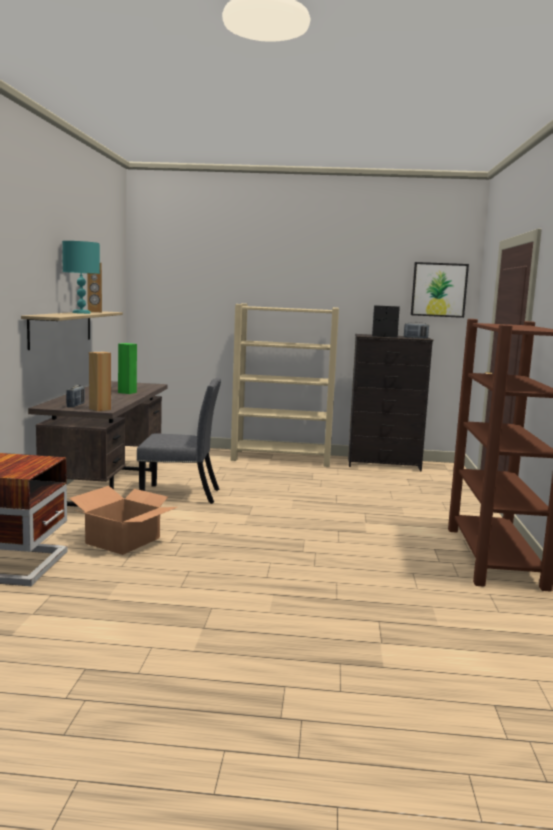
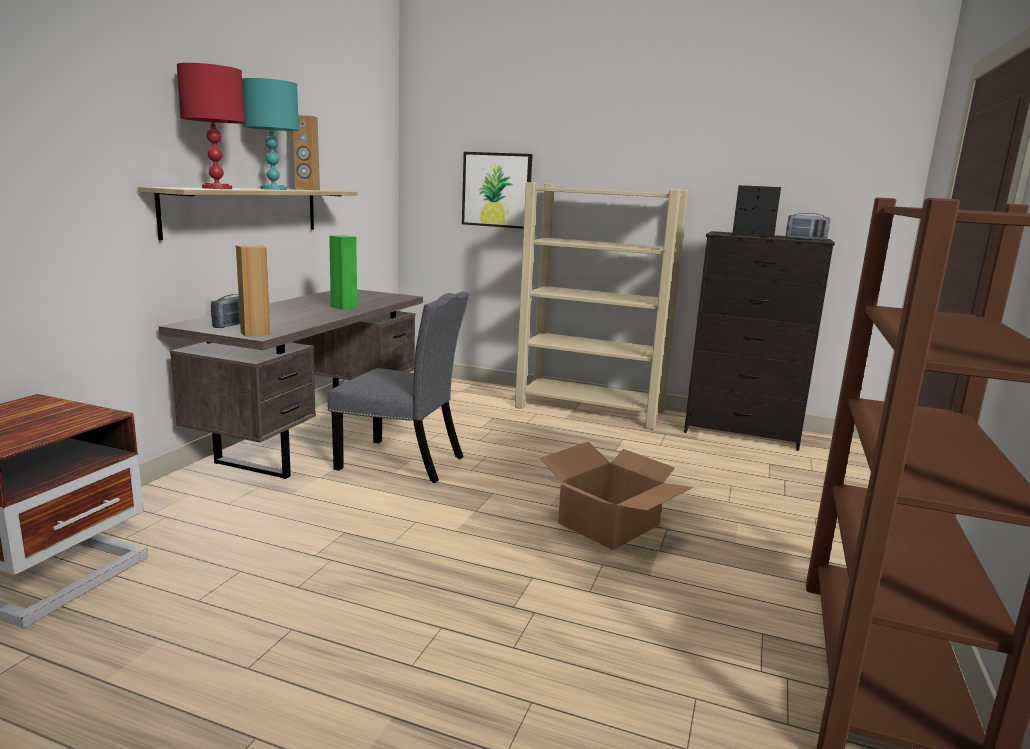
camera: 15 degrees right, 5 degrees up
cardboard box [69,486,177,555] -> cardboard box moved to [539,441,694,550]
picture [411,262,469,318] -> picture moved to [462,152,533,229]
none -> red table lamp [177,63,245,189]

